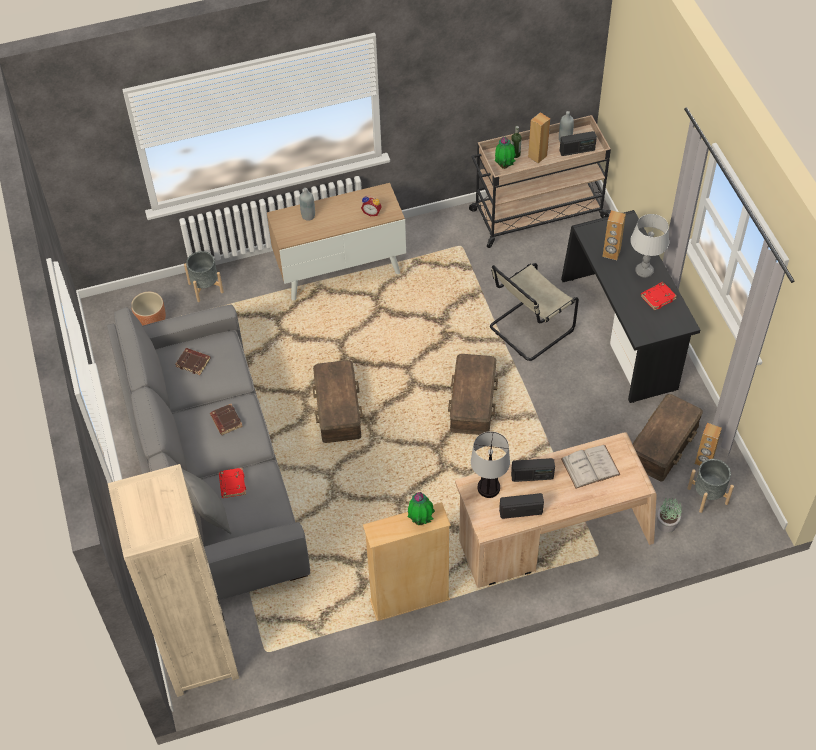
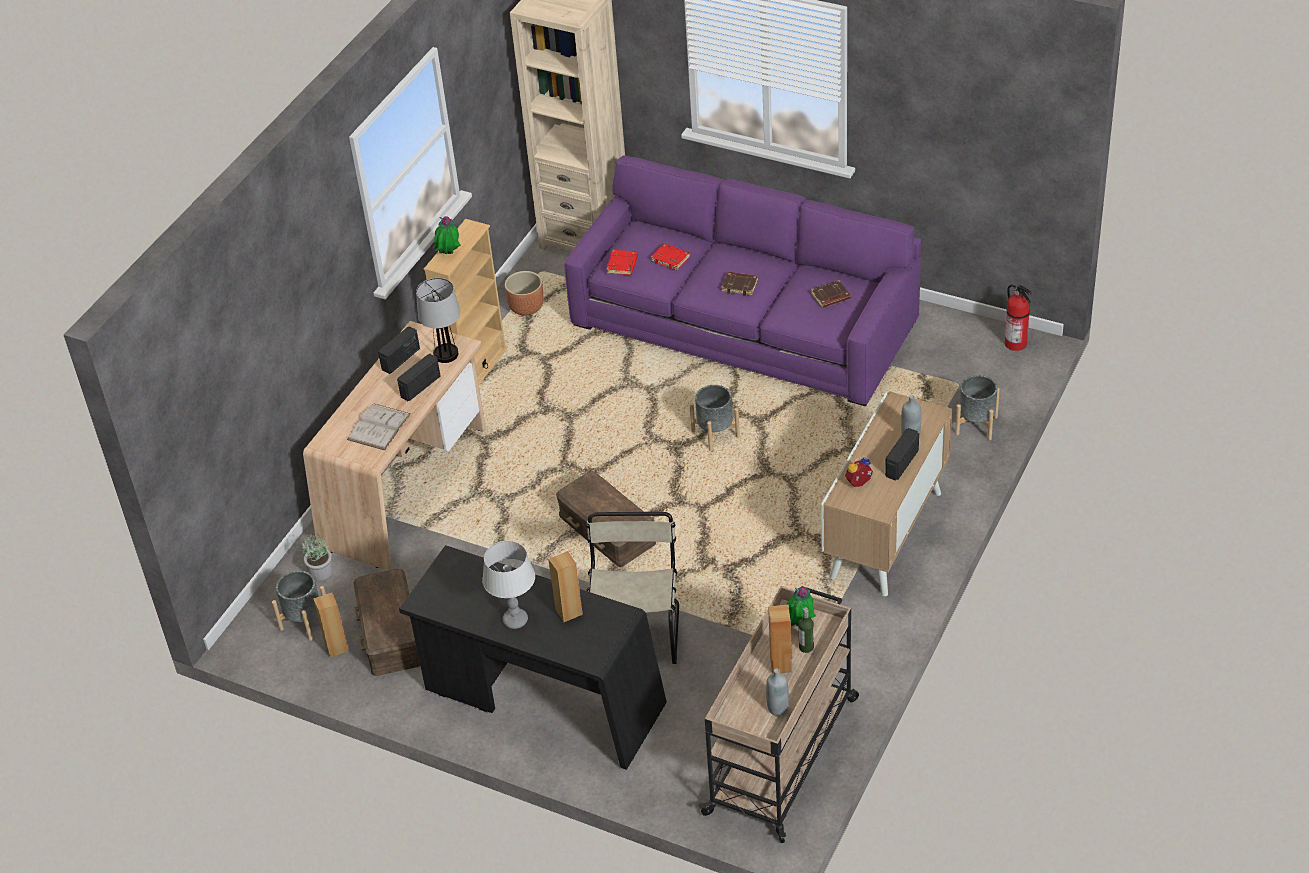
camera: 135 degrees right, 10 degrees down
grey sofa [107,304,310,600] -> purple sofa [564,156,921,406]
brown planter [131,292,166,326] -> brown planter moved to [505,271,544,316]
grey pillow [182,469,231,534] -> none
brown storage box [312,360,363,443] -> grey planter [690,385,740,451]
radio [559,131,597,156] -> radio moved to [885,428,919,481]
red book [641,282,677,311] -> red book moved to [606,250,638,275]
none -> fire extinguisher [1005,285,1032,351]

